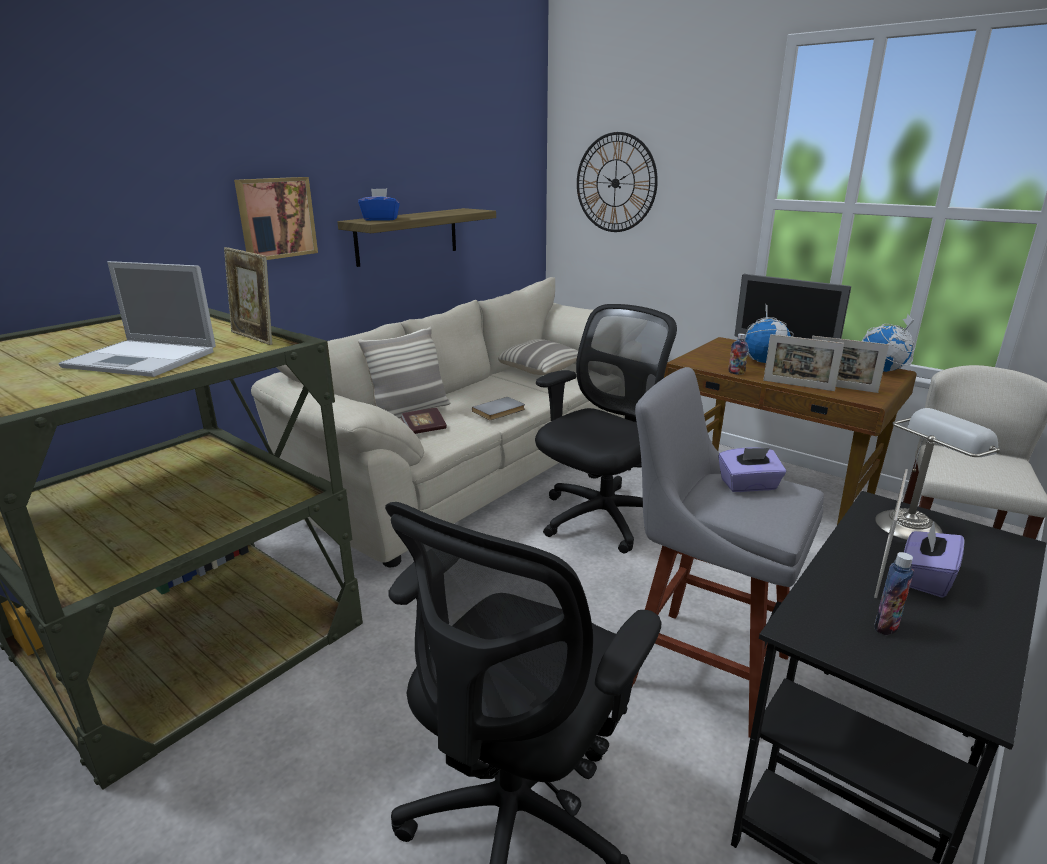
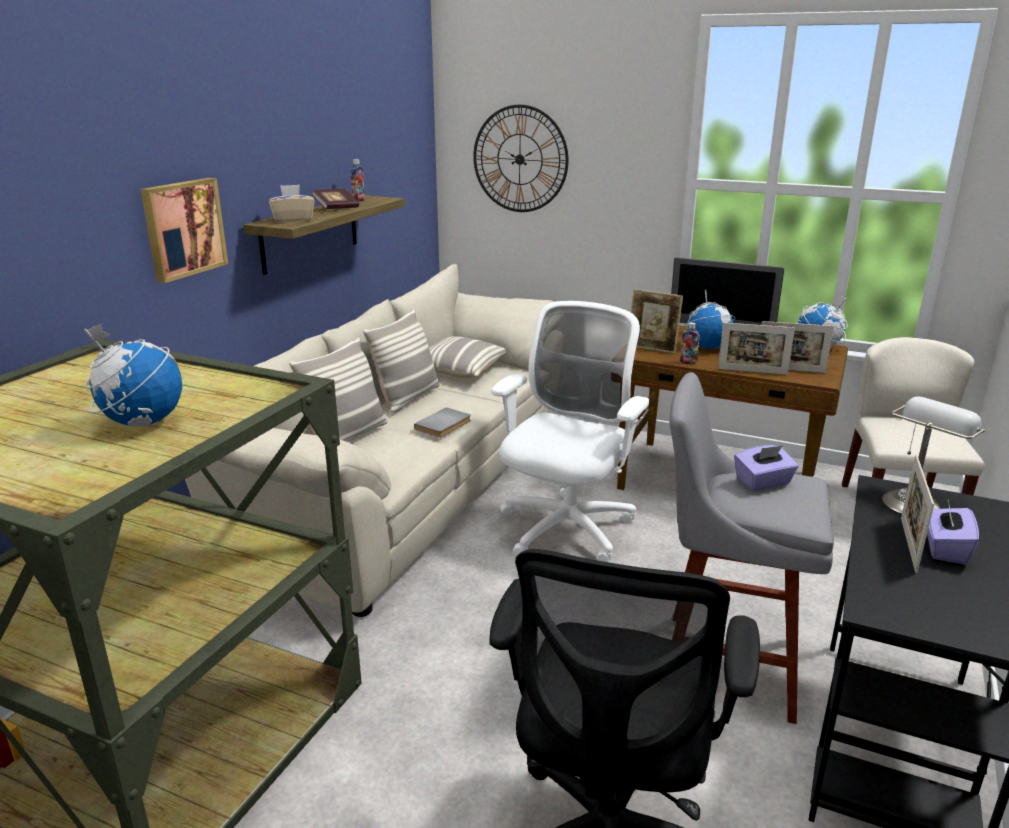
camera: 15 degrees left, 0 degrees up
laptop [59,261,216,377] -> globe [84,323,182,427]
picture frame [224,247,272,345] -> picture frame moved to [631,289,683,354]
blue tissue box [358,188,400,221] -> beige tissue box [269,185,314,222]
book [401,408,447,434] -> book moved to [312,189,359,209]
black office chair [535,304,677,554] -> white office chair [491,301,649,562]
bottle [874,552,914,635] -> bottle moved to [350,159,365,202]
none -> pillow [363,310,440,416]

